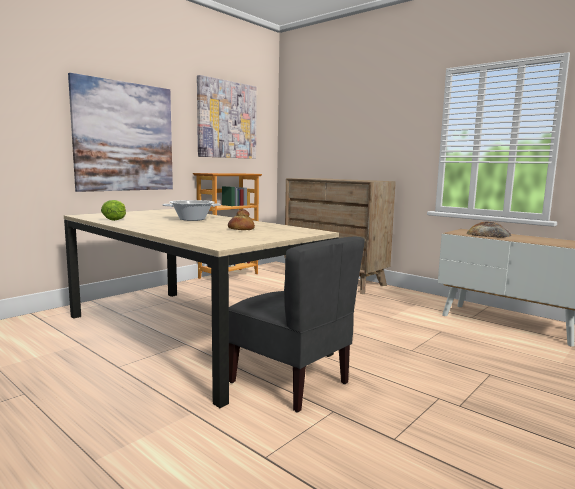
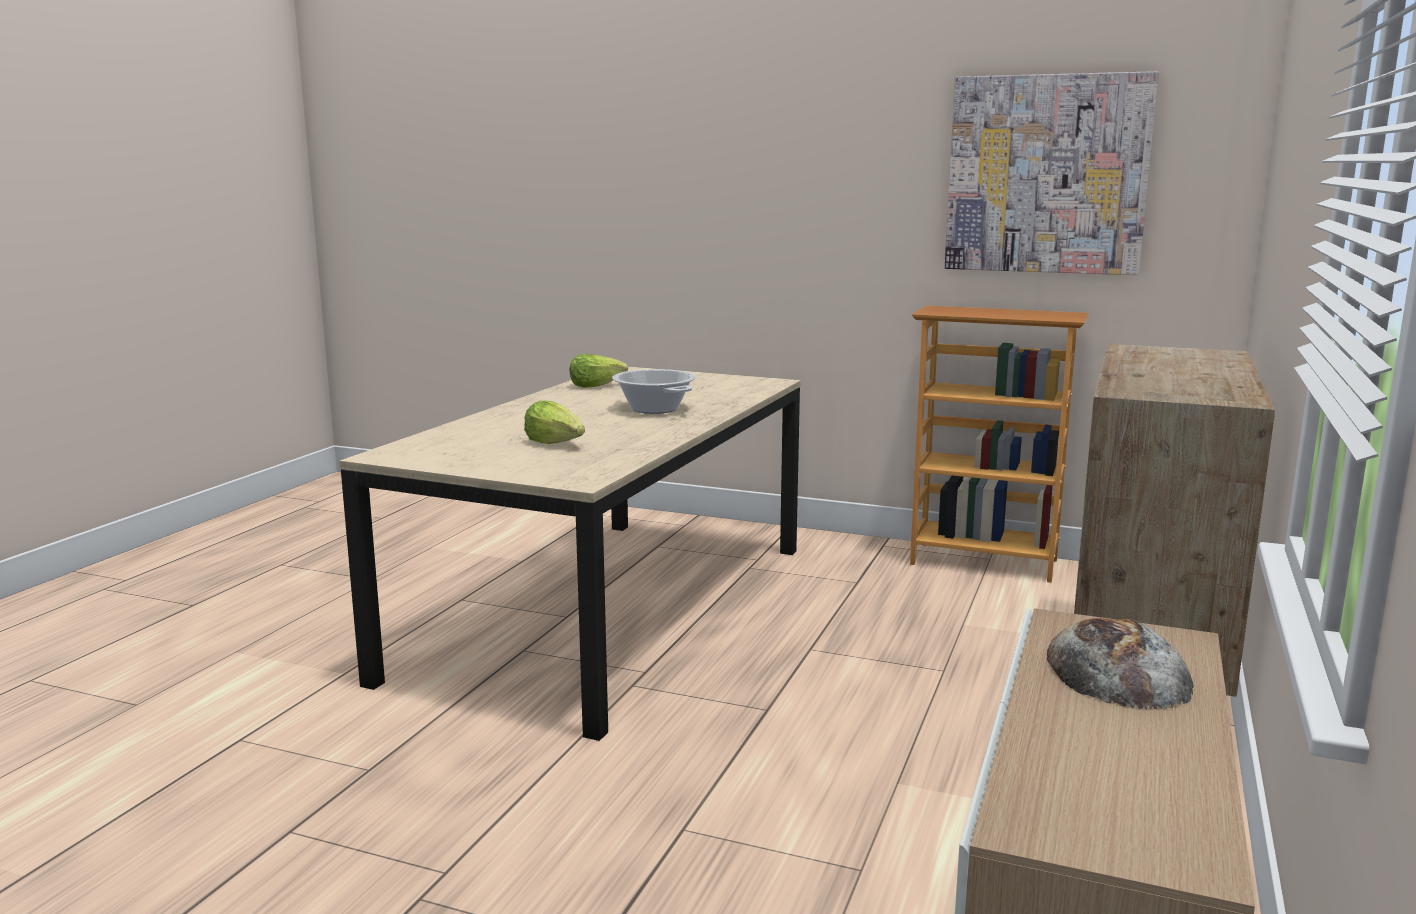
camera: 70 degrees right, 5 degrees up
picture [68,73,173,192] -> none
bread [228,209,255,230] -> lettuce [524,401,585,444]
grey chair [229,237,365,413] -> none

